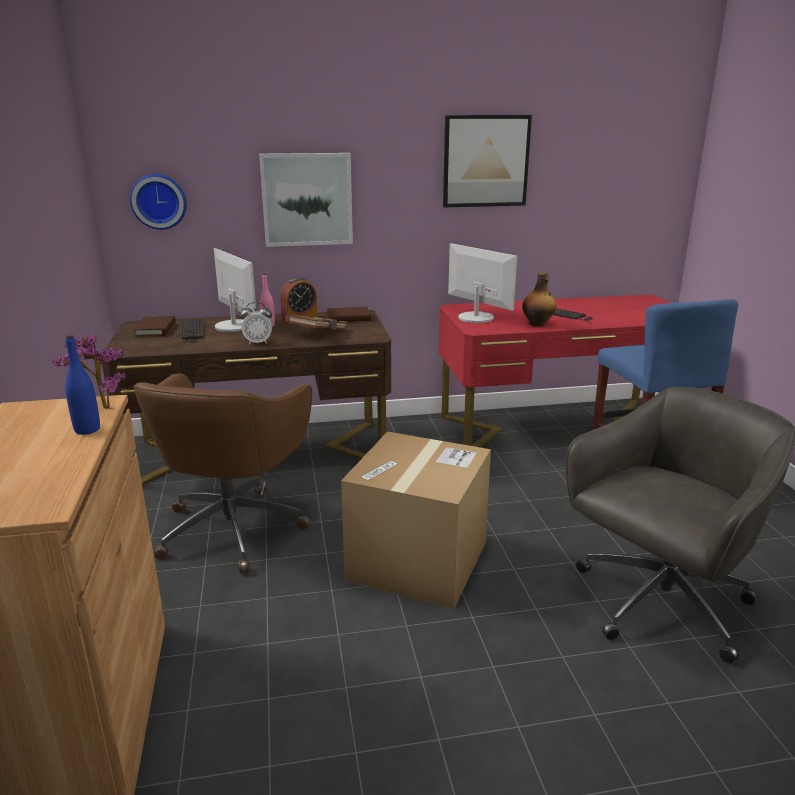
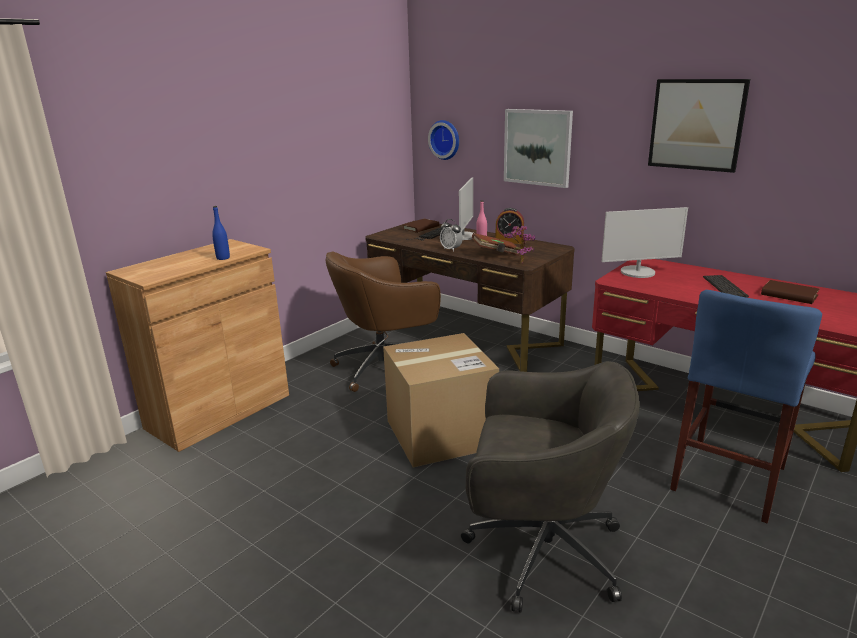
camera: 50 degrees right, 0 degrees up
potted plant [52,335,126,408] -> potted plant moved to [504,225,535,263]
brown book [326,307,371,322] -> brown book moved to [761,280,820,304]
monitor [448,243,517,323] -> monitor turned 75 degrees clockwise [601,207,688,278]
bottle [522,272,556,326] -> none

